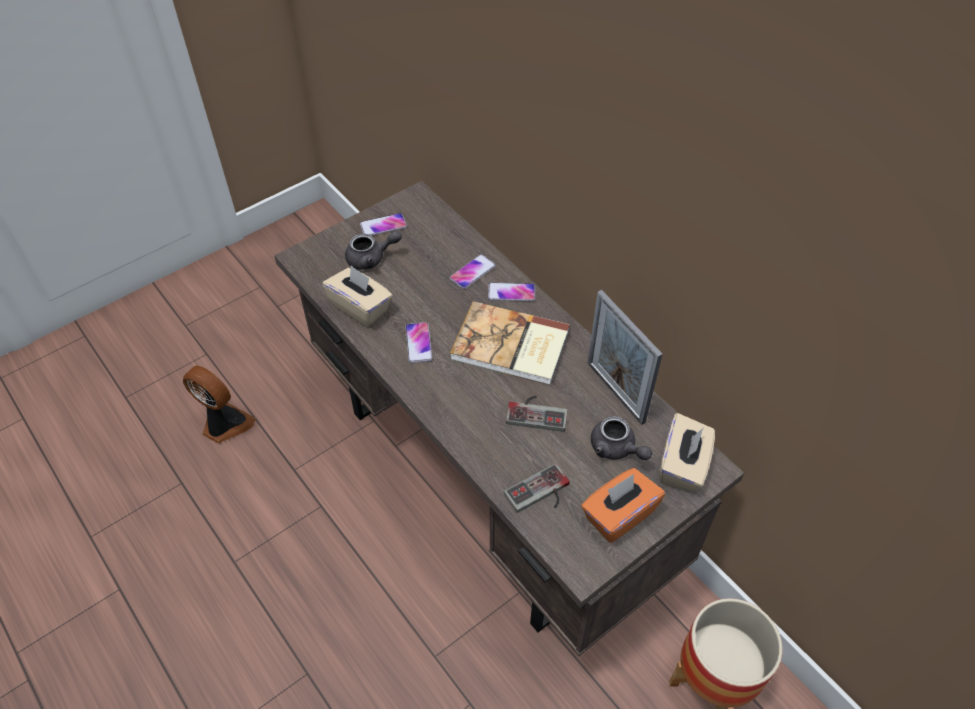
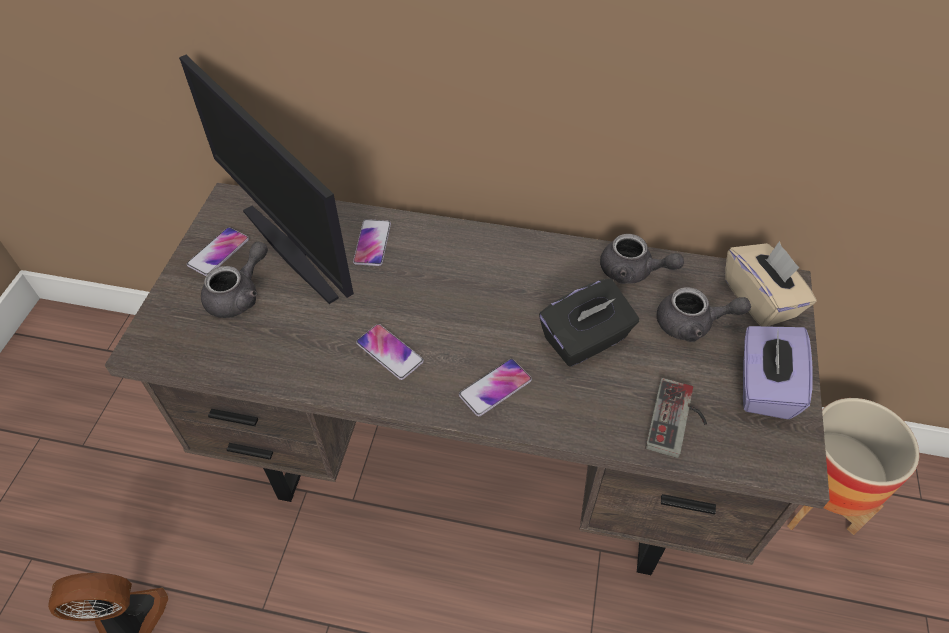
camera: 40 degrees left, 0 degrees up
beige tissue box [322,266,392,327] -> none
book [450,301,570,385] -> none
phone [488,283,535,301] -> phone moved to [459,359,532,416]
game controller [506,396,568,432] -> black tissue box [539,278,639,367]
orange tissue box [581,468,665,543] -> purple tissue box [743,326,813,419]
picture frame [587,290,663,425] -> grey teapot [600,234,684,284]
none -> monitor [179,55,354,304]

